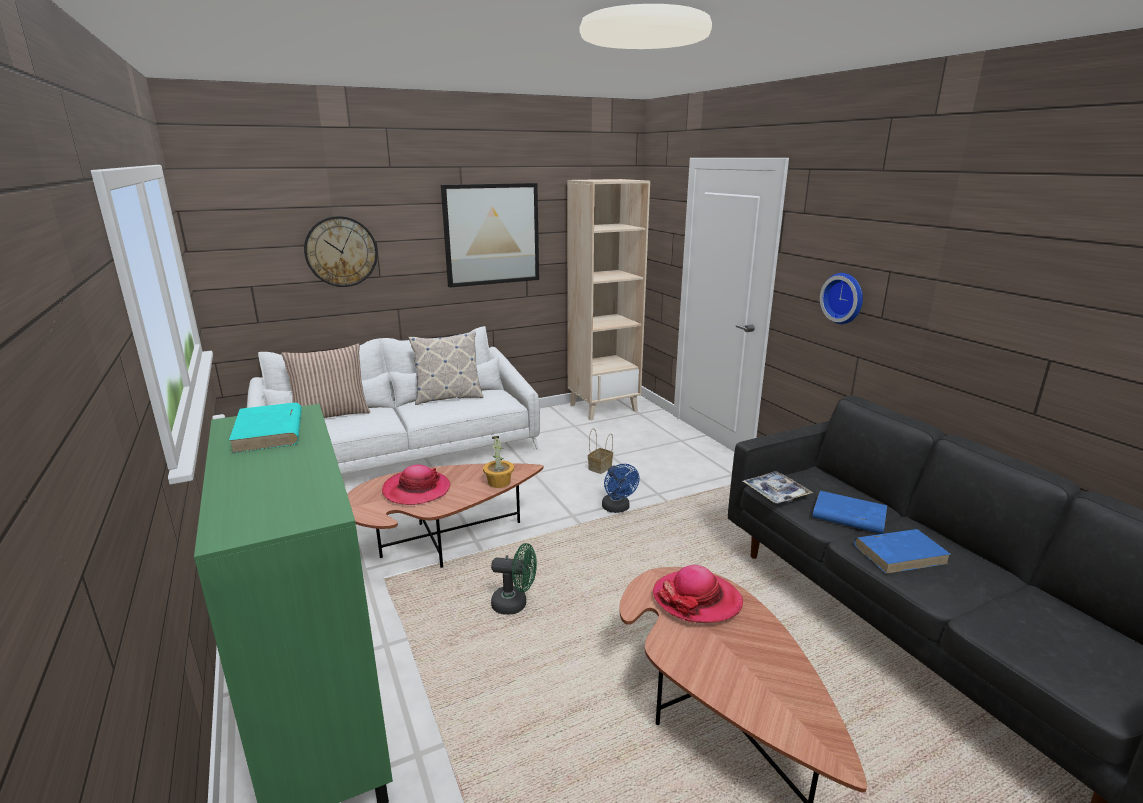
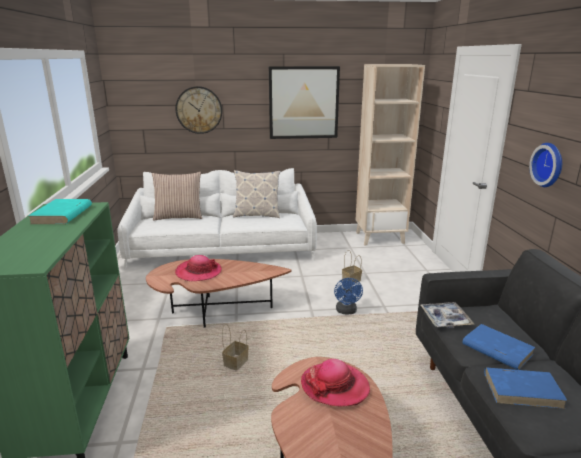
camera: 20 degrees right, 0 degrees up
potted plant [483,436,514,488] -> none
green fan [491,543,537,615] -> basket [222,324,249,371]

